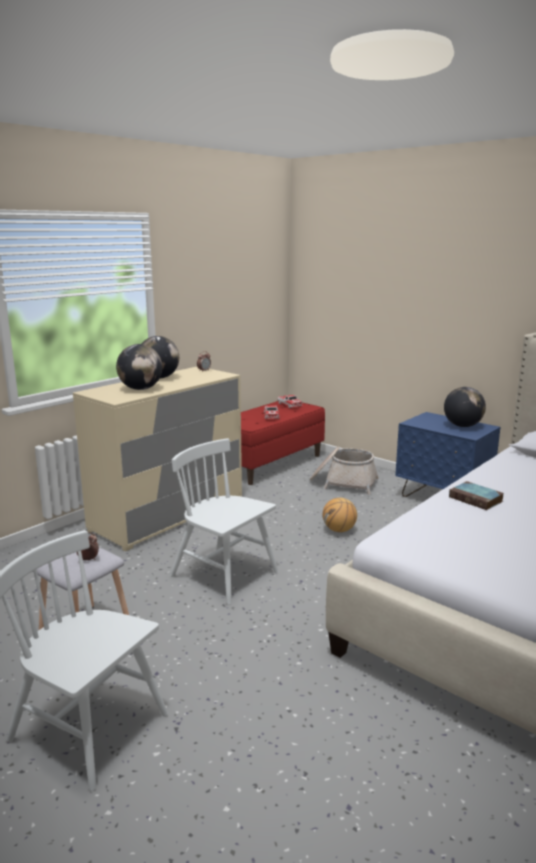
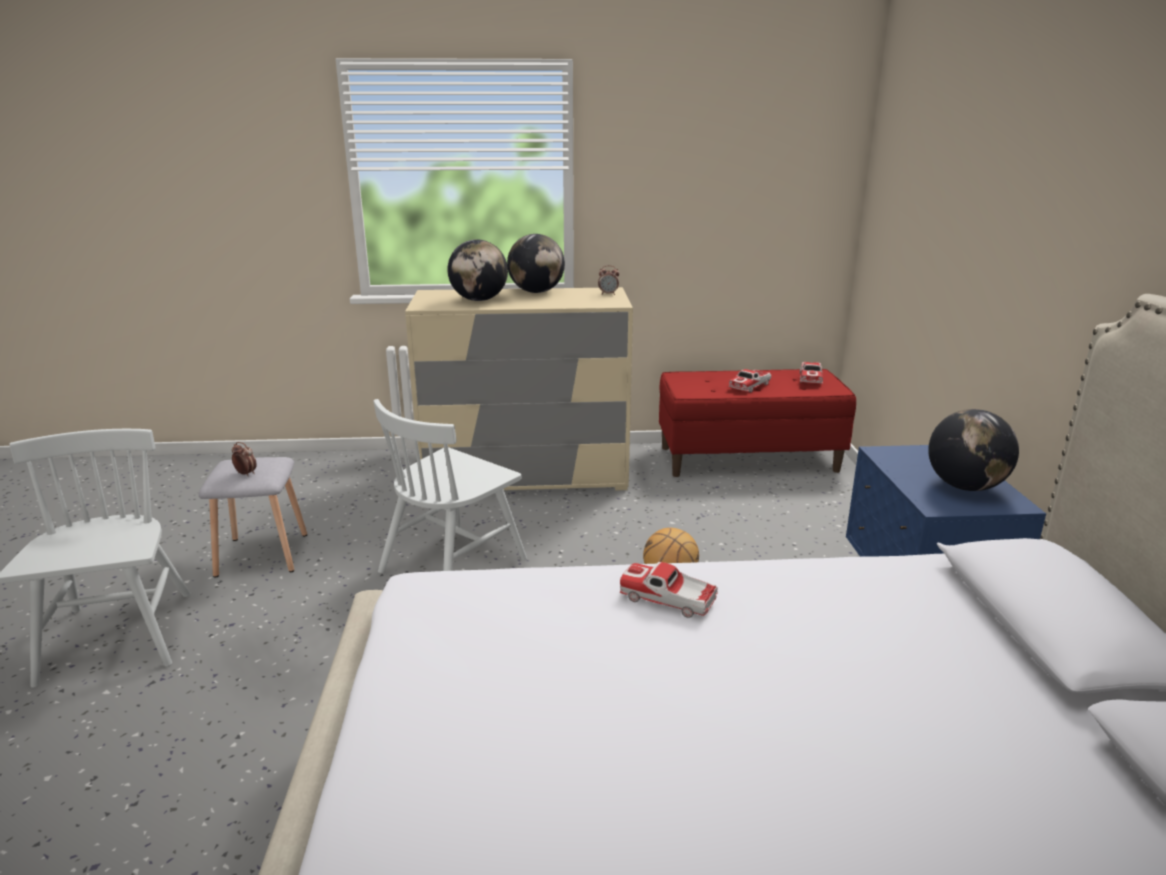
camera: 45 degrees right, 5 degrees up
white chair [170,438,279,605] -> white chair turned 135 degrees counterclockwise [374,399,527,573]
basket [310,446,379,495] -> none
book [449,481,504,510] -> toy car [620,562,718,618]

